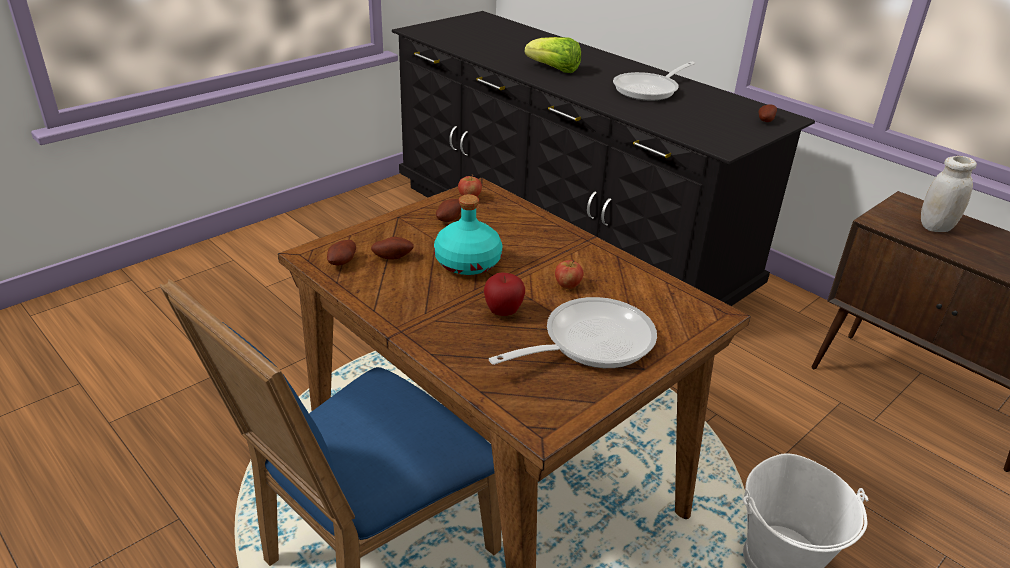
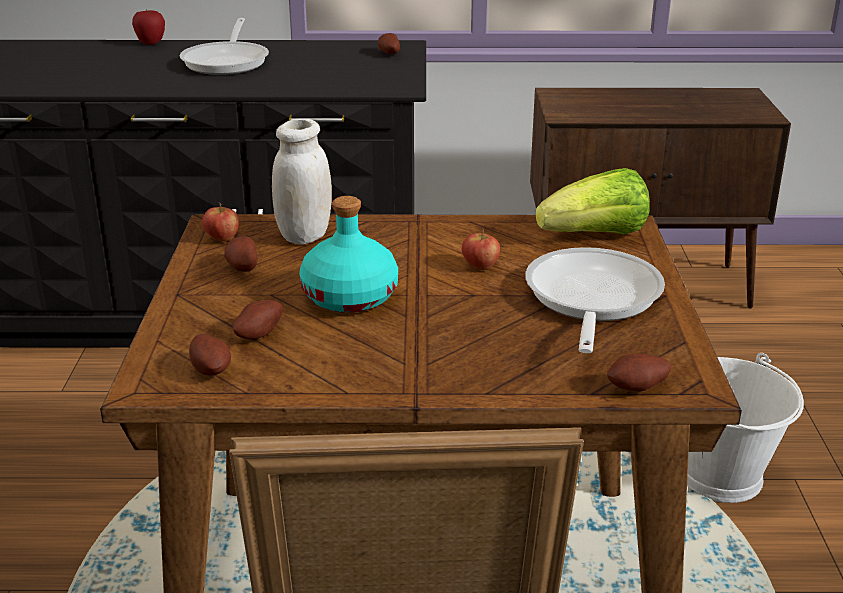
camera: 45 degrees left, 5 degrees down
apple [484,273,525,316] -> apple moved to [132,9,165,45]
lettuce [525,37,581,73] -> lettuce moved to [535,168,650,234]
white jar [921,156,977,232] -> white jar moved to [272,118,332,245]
none -> potato [607,354,672,391]

